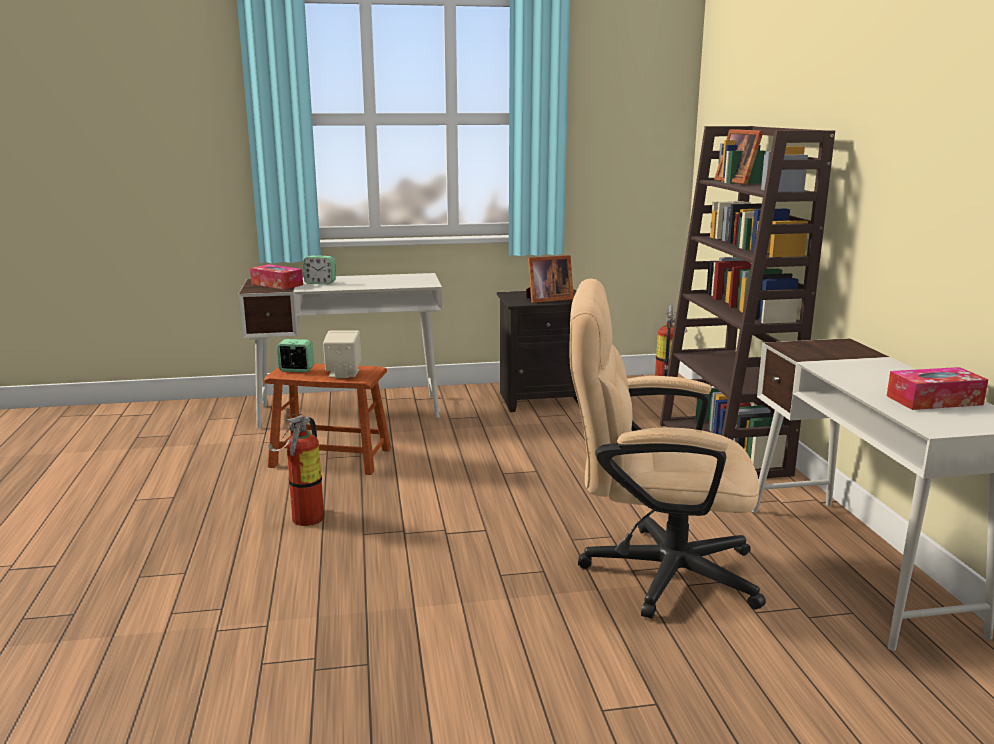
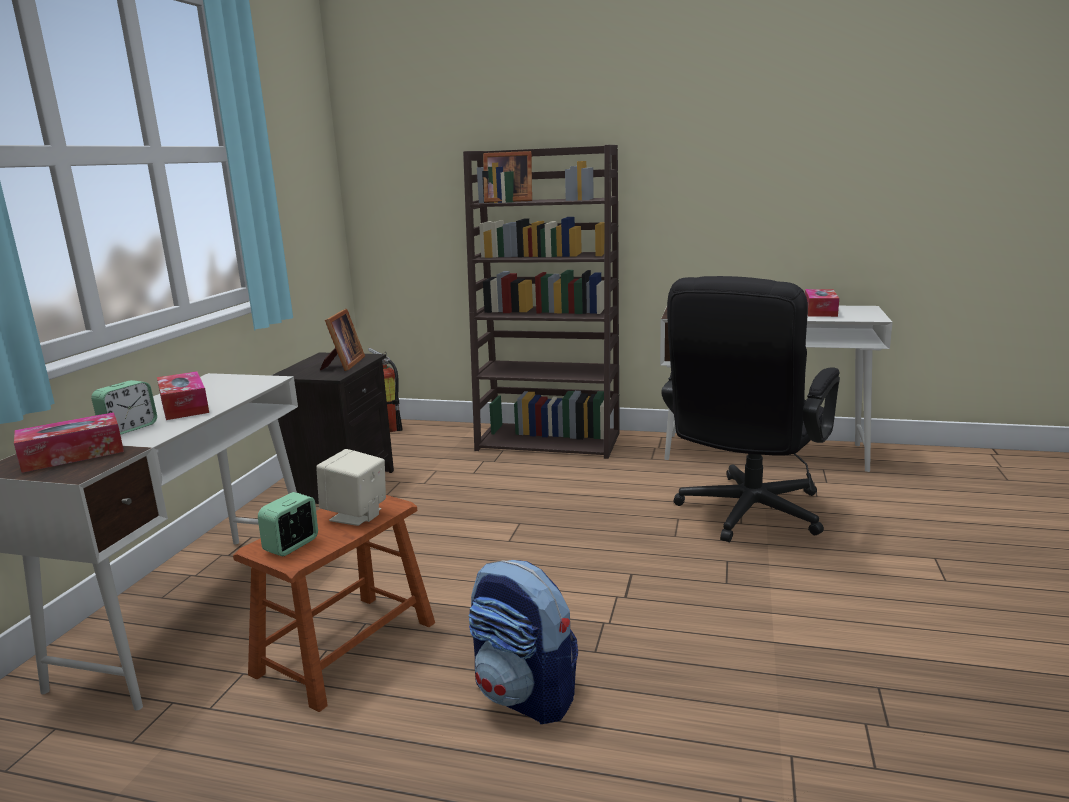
camera: 65 degrees left, 0 degrees up
fire extinguisher [268,414,324,526] -> backpack [469,560,578,724]
beige office chair [570,278,766,619] -> black office chair [661,276,840,542]
none -> tissue box [157,371,209,420]

